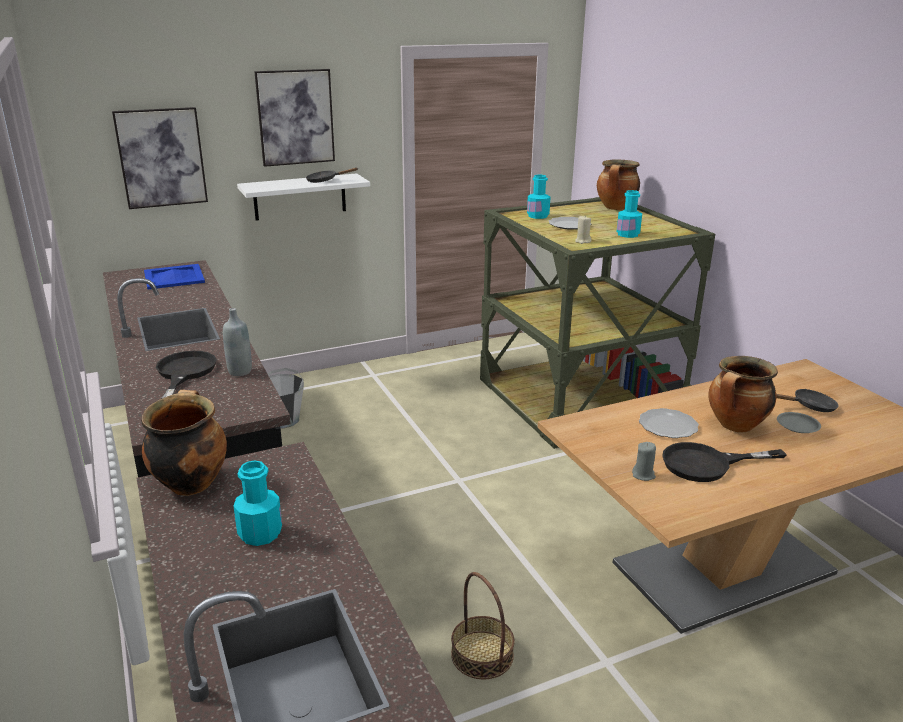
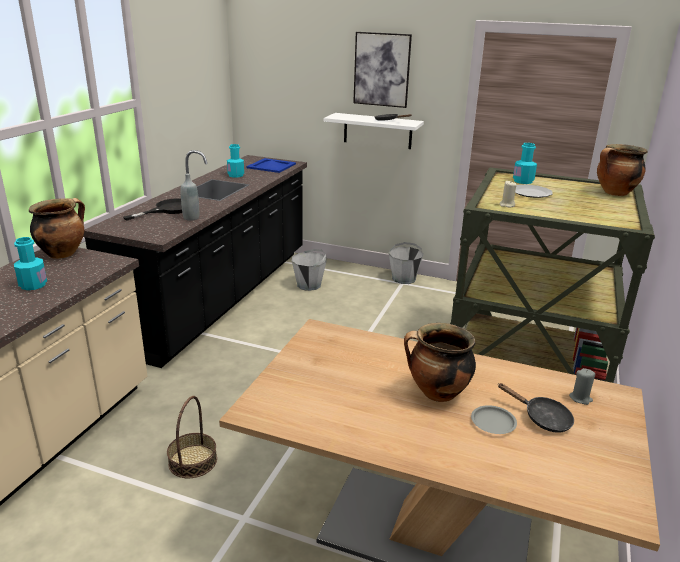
camera: 45 degrees right, 0 degrees up
picture [112,107,208,209] -> none
turquoise bottle [617,190,642,238] -> turquoise bottle moved to [227,144,244,178]
grey candle [632,442,656,481] -> grey candle moved to [569,368,595,405]
plate [639,408,699,438] -> none
black frying pan [662,442,786,482] -> none
none -> grey bucket [389,242,424,284]

